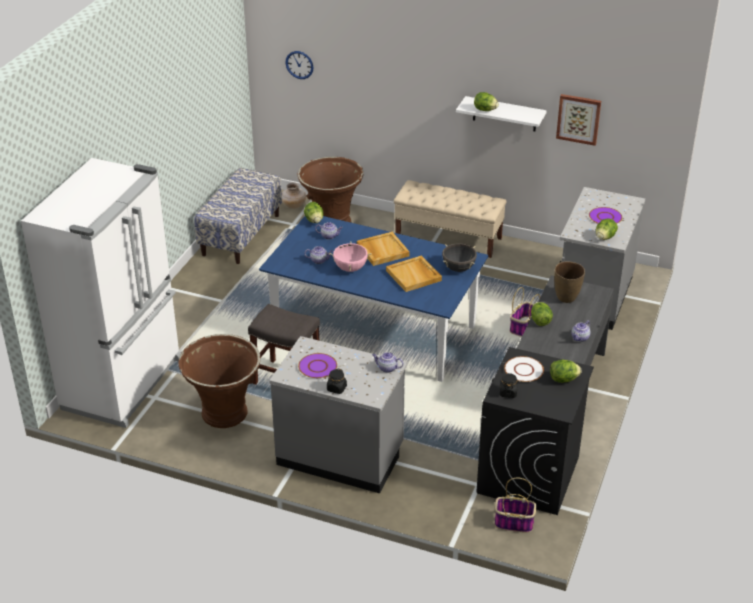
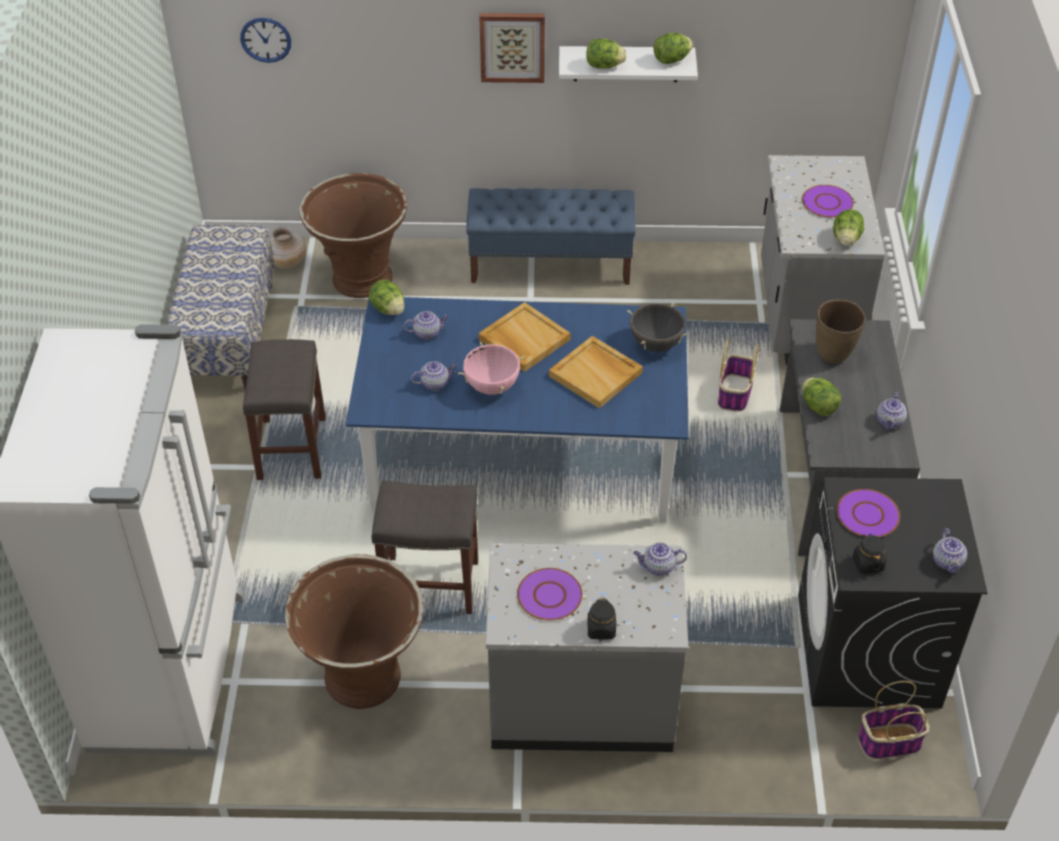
camera: 20 degrees left, 10 degrees up
beige bench [394,180,507,258] -> blue bench [466,188,636,285]
white plate [504,356,544,382] -> purple plate [836,489,900,537]
lettuce [550,360,582,383] -> lettuce moved to [653,33,693,64]
picture [556,94,601,146] -> picture moved to [479,13,545,83]
none -> grey stool [243,339,326,480]
none -> teapot [933,528,967,574]

